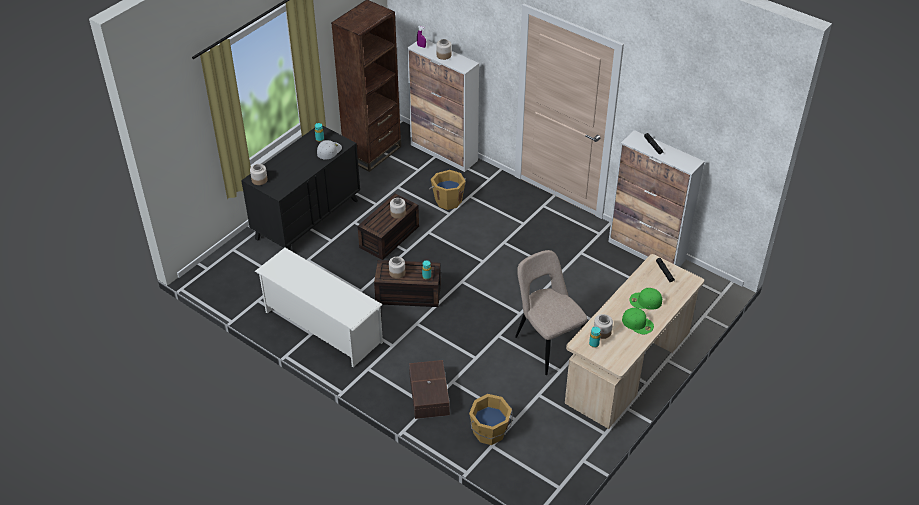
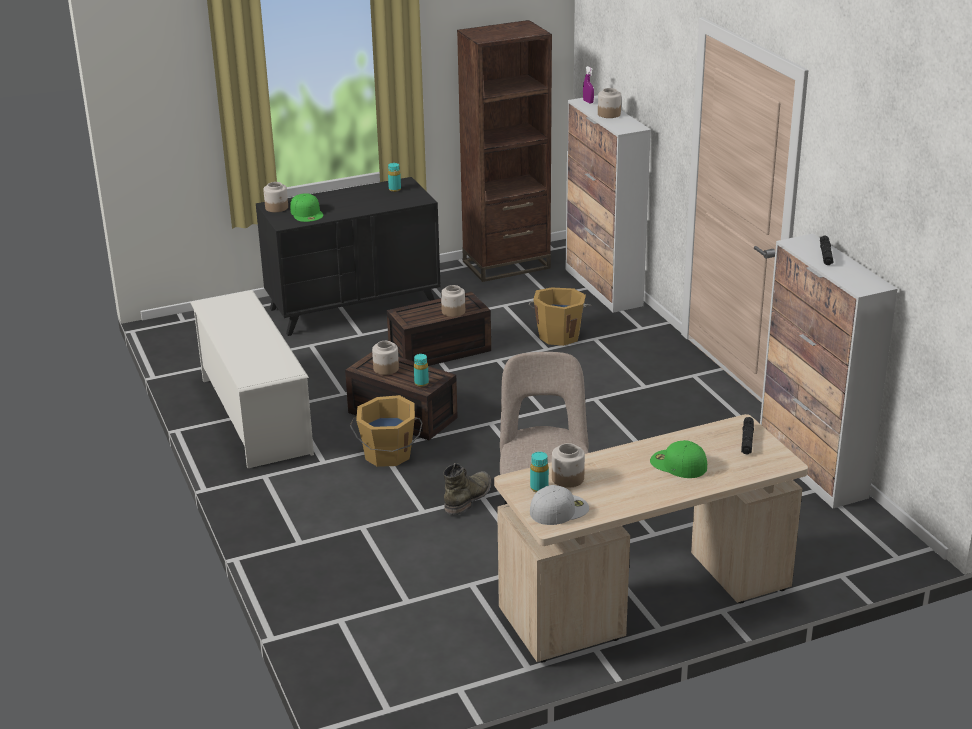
camera: 30 degrees right, 15 degrees down
white cap [317,140,342,159] -> white cap moved to [530,485,589,525]
brown storage box [409,360,450,419] -> none
orange bucket [469,394,513,445] -> orange bucket moved to [350,395,422,467]
green cap [622,308,654,334] -> green cap moved to [290,193,323,222]
none -> green boot [443,463,492,515]

